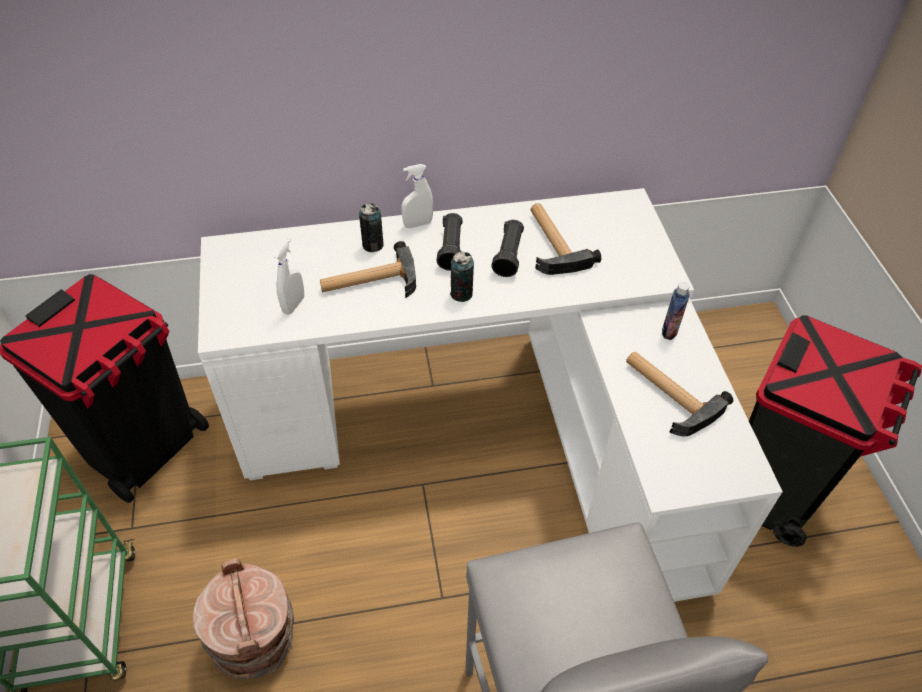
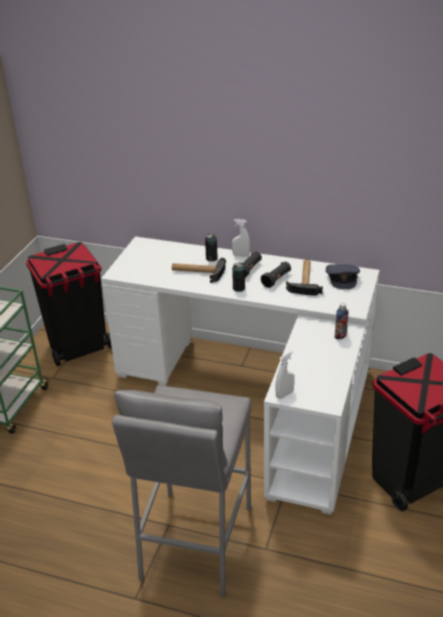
camera: 30 degrees right, 15 degrees down
brown bucket [193,559,294,679] -> none
white spray bottle [274,238,304,315] -> white spray bottle moved to [275,351,295,399]
hammer [626,352,733,436] -> none
none -> grey cap [326,264,360,289]

